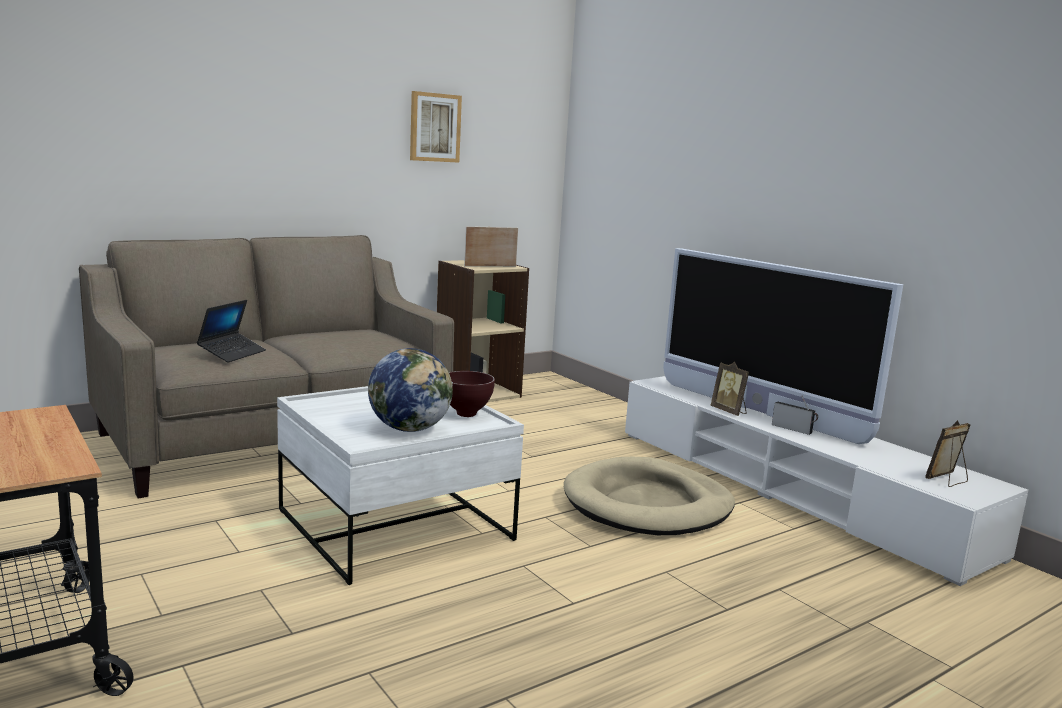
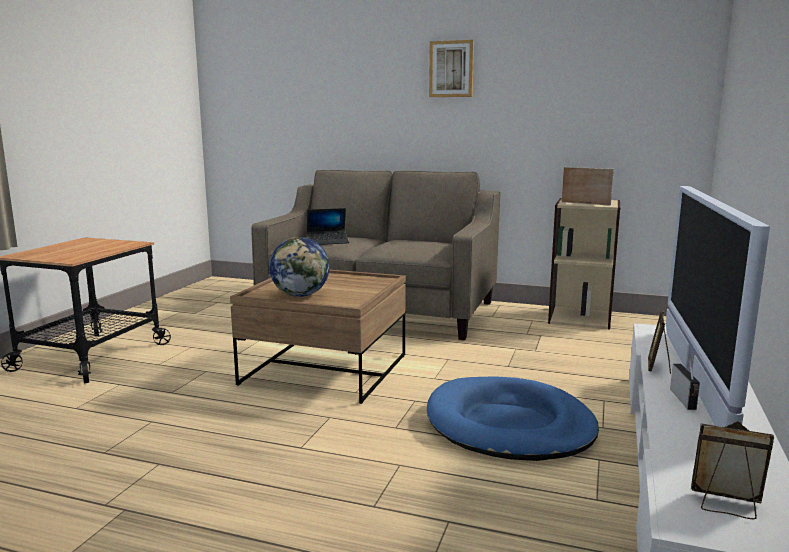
camera: 55 degrees right, 0 degrees up
white coffee table [277,386,524,585] -> brown coffee table [230,270,406,404]
picture [410,91,462,163] -> picture moved to [429,40,474,97]
brown bowl [449,371,495,417] -> none
beige dog bed [564,457,735,535] -> blue dog bed [427,376,599,461]

